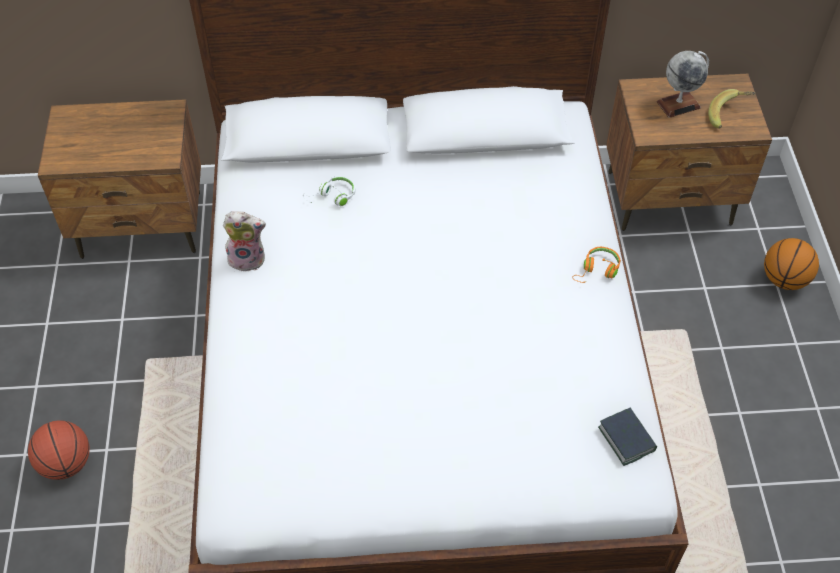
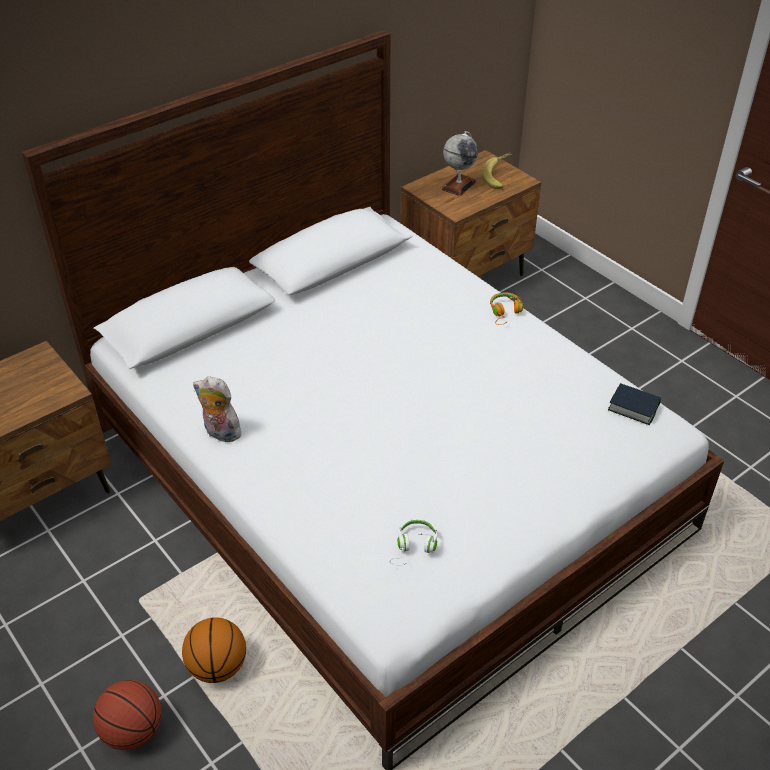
camera: 35 degrees left, 10 degrees down
plush toy [223,211,266,272] -> plush toy turned 120 degrees counterclockwise [193,376,241,442]
white headphones [303,176,356,206] -> white headphones moved to [390,519,437,566]
basketball [764,238,819,290] -> basketball moved to [182,617,246,683]

